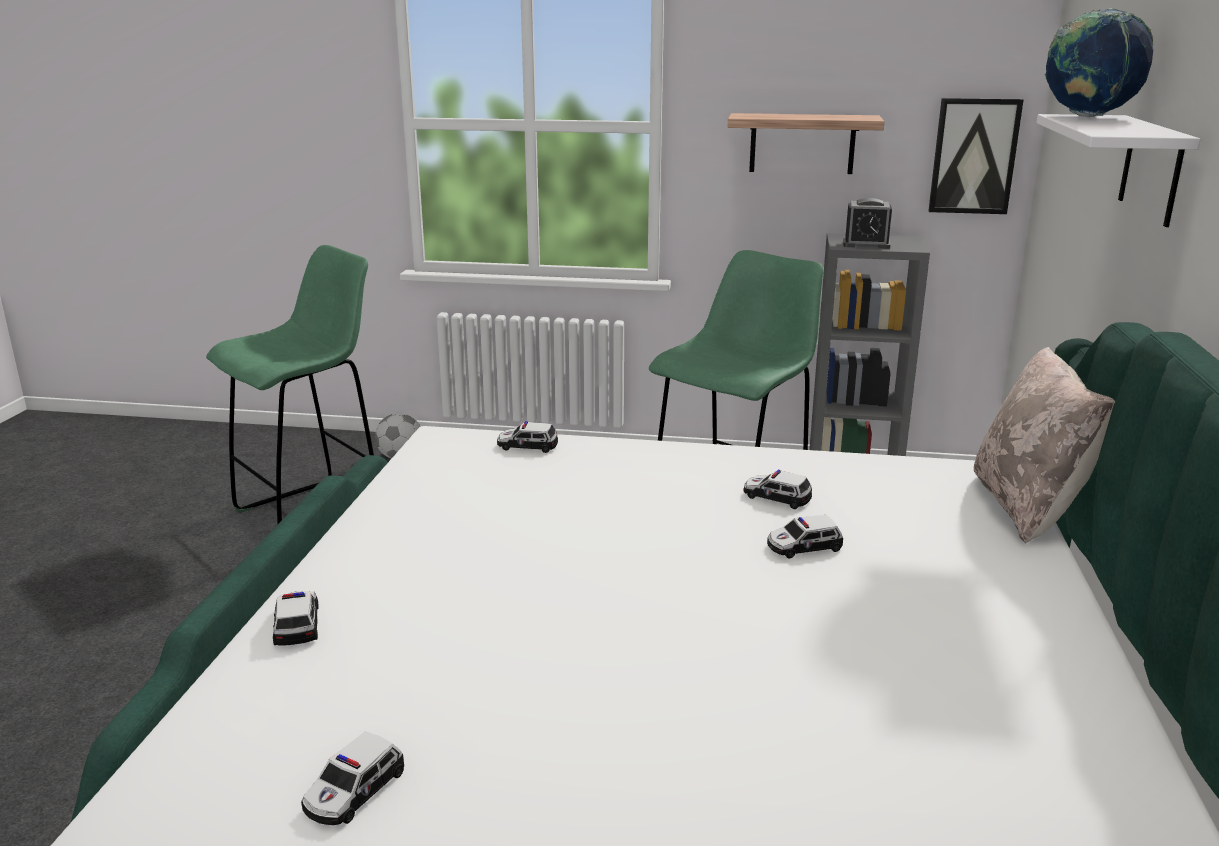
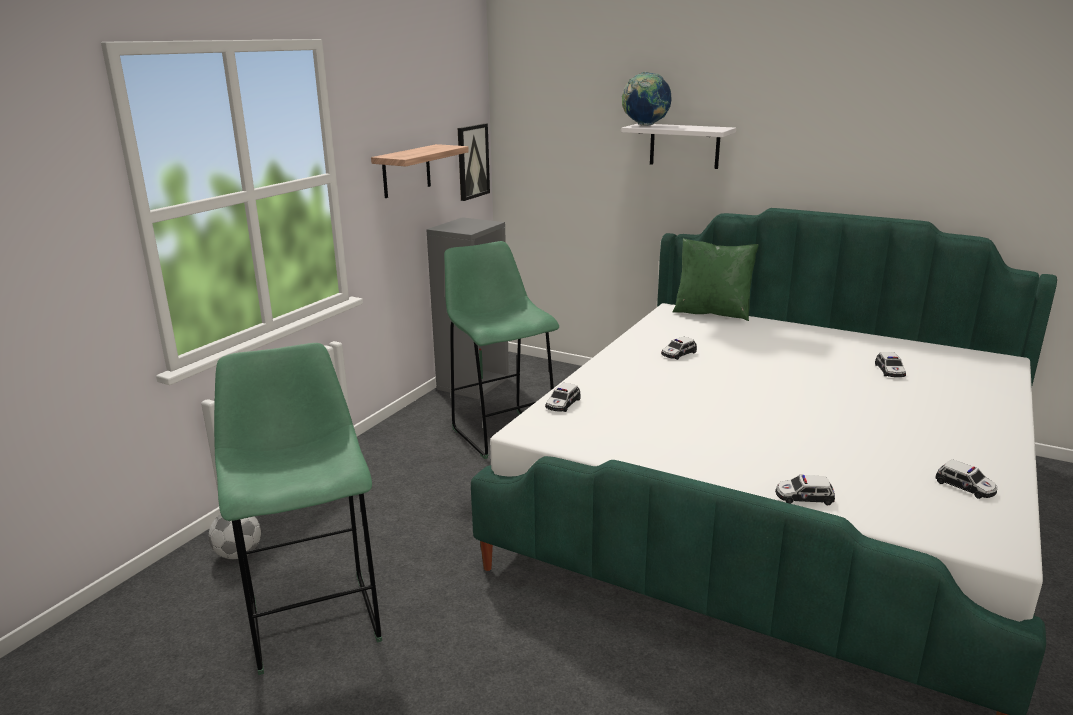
camera: 70 degrees left, 0 degrees up
toy car [767,515,843,558] -> toy car moved to [875,352,906,377]
alarm clock [843,198,892,249] -> none
beige pillow [974,347,1115,544] -> green pillow [673,238,759,321]

